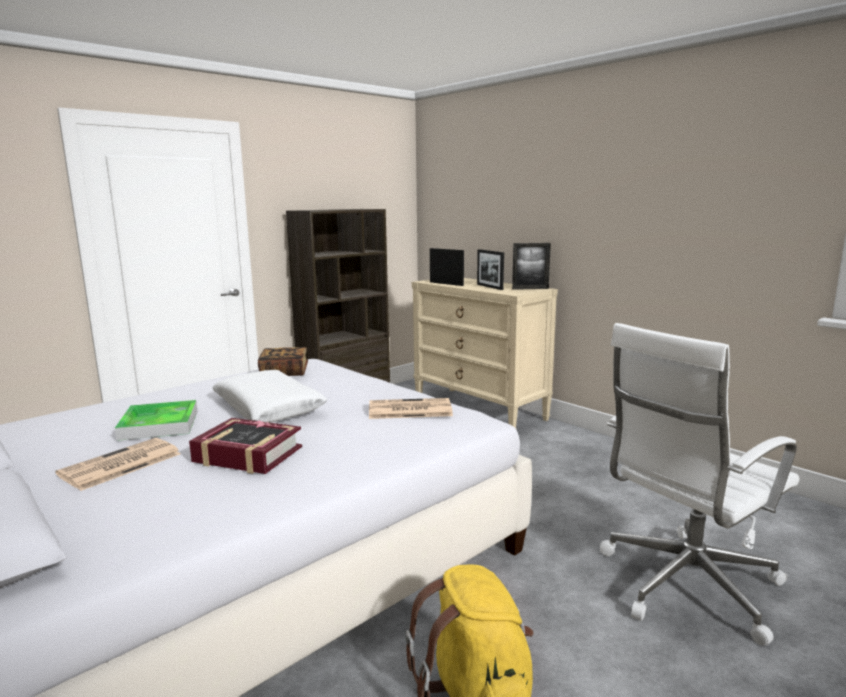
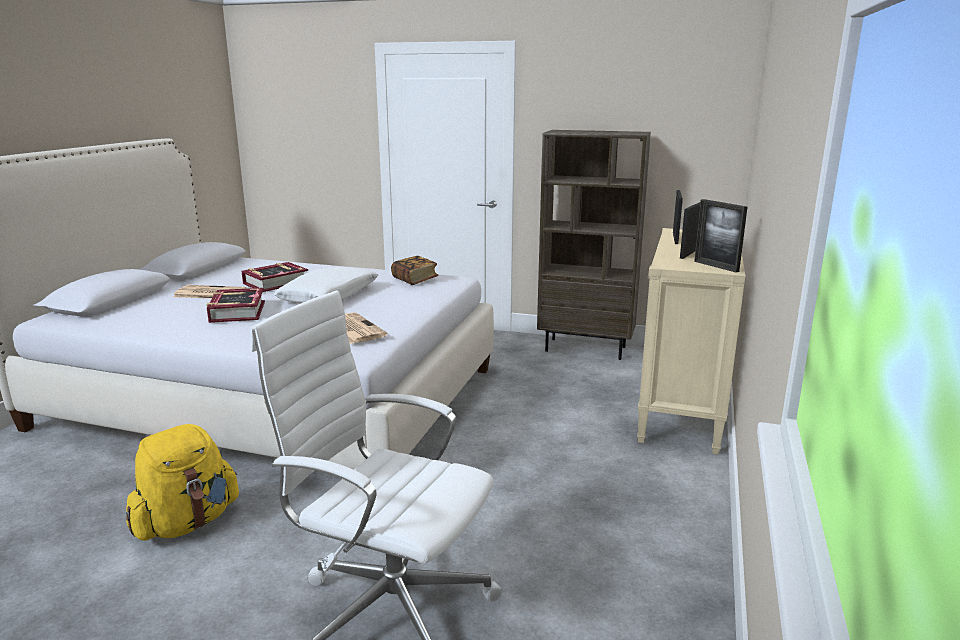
camera: 60 degrees right, 5 degrees up
tray [115,400,198,441] -> book [242,262,308,292]

